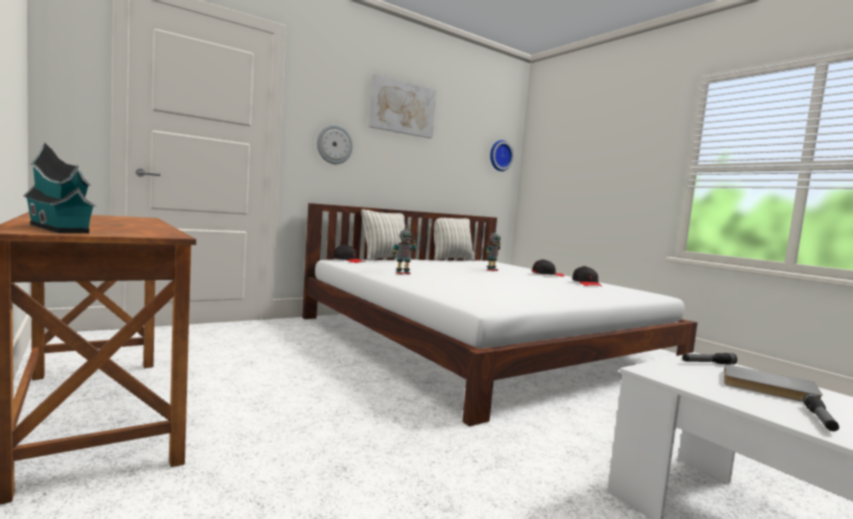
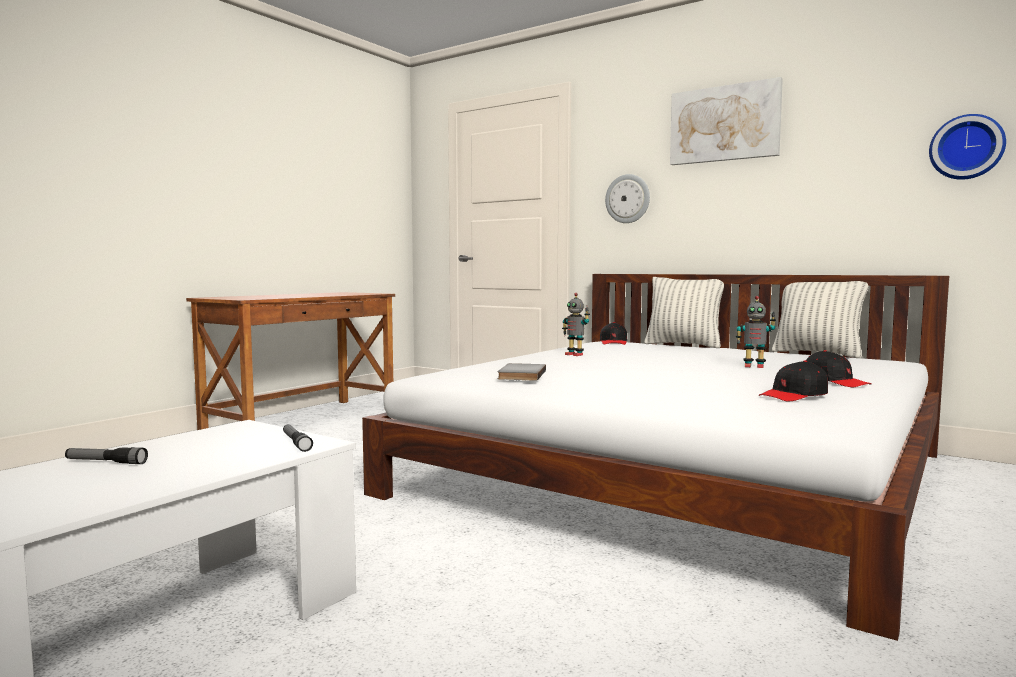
camera: 70 degrees right, 0 degrees up
toy house [24,142,96,233] -> none
grey book [724,364,823,402] -> grey book moved to [498,363,546,381]

